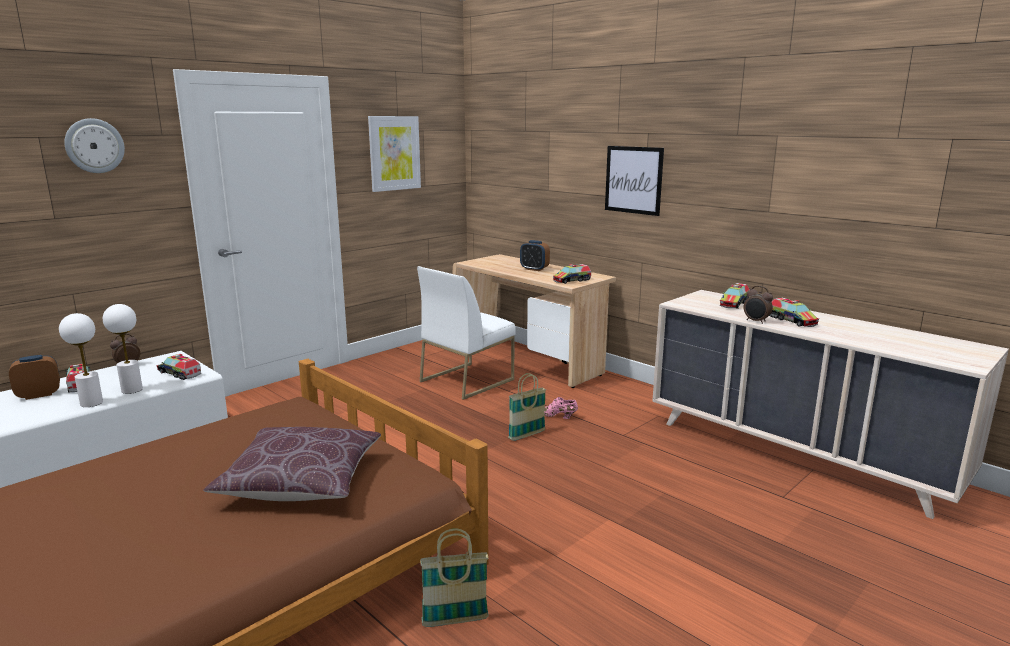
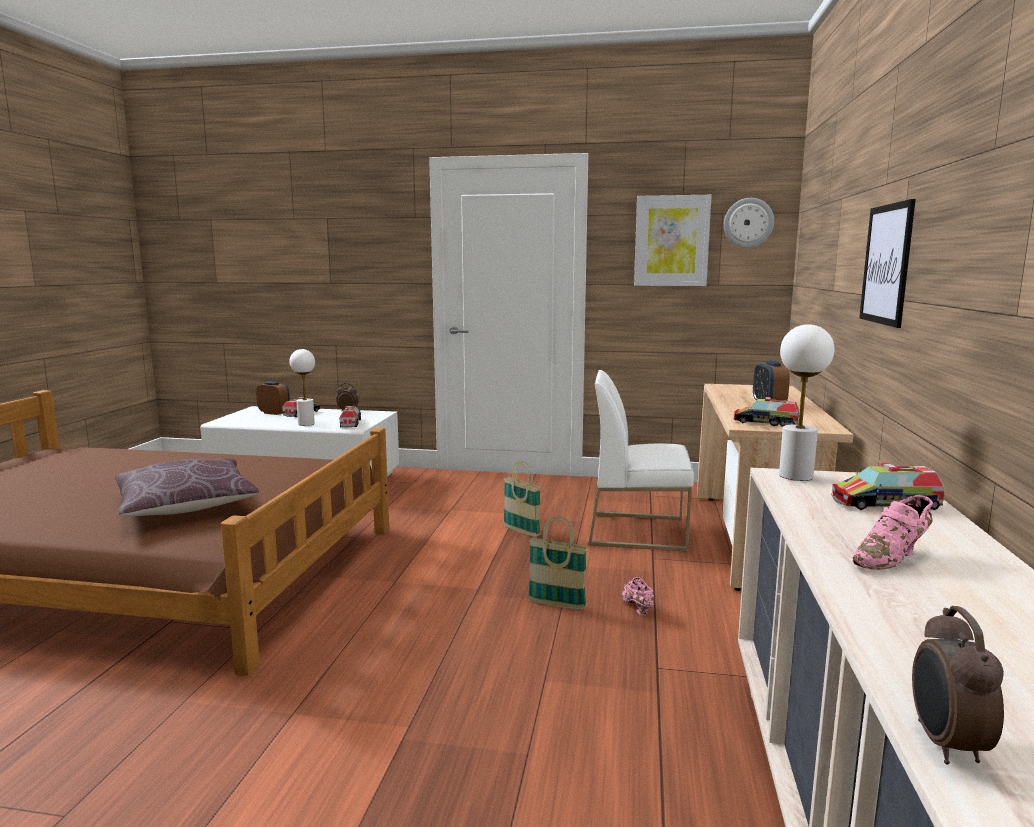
camera: 55 degrees right, 5 degrees down
white table lamp [59,313,103,407] -> white table lamp moved to [779,324,834,481]
wall clock [64,118,125,173] -> wall clock moved to [724,198,774,248]
basket [420,528,489,627] -> basket moved to [503,461,541,537]
alarm clock [744,286,773,324] -> alarm clock moved to [912,606,1004,765]
toy truck [769,298,819,327] -> pink shoe [853,495,933,570]

